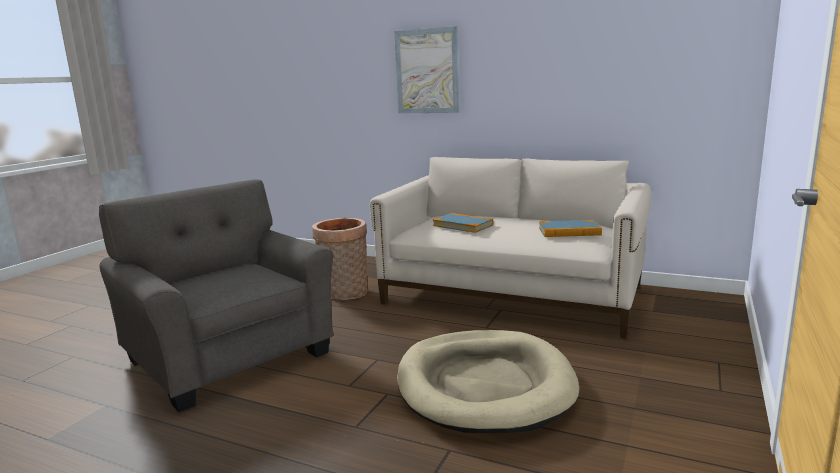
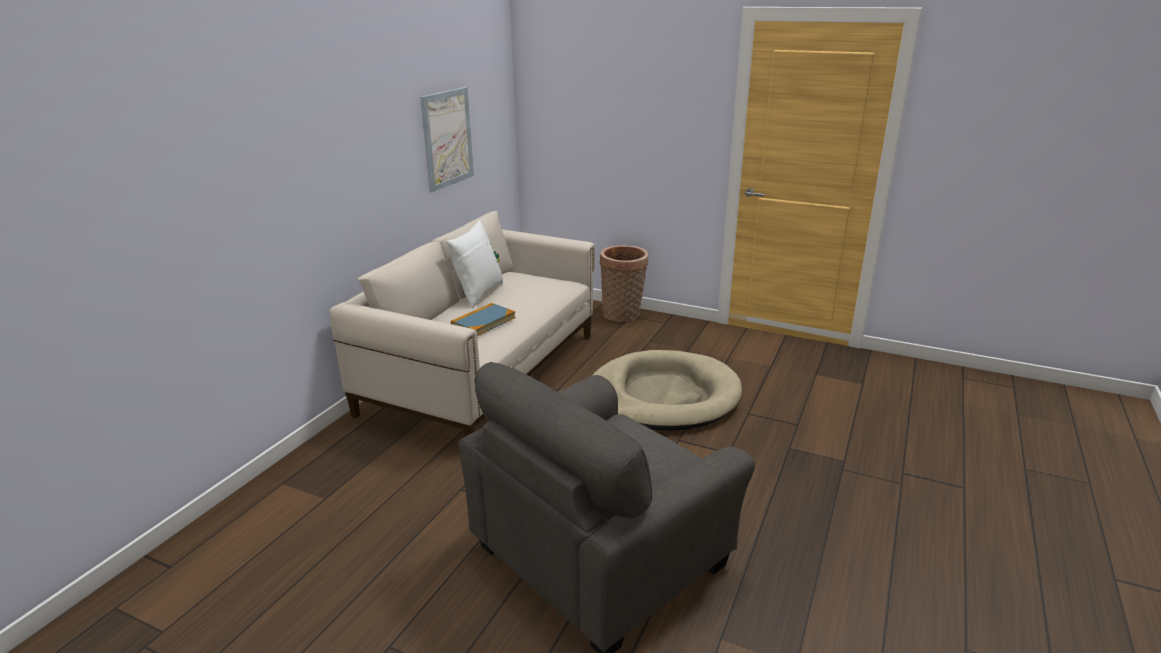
camera: 90 degrees left, 10 degrees up
basket [312,218,368,300] -> basket moved to [599,245,648,322]
picture [394,26,459,114] -> picture moved to [420,87,474,192]
book [539,220,602,237] -> none
none -> white pillow [446,220,503,308]

